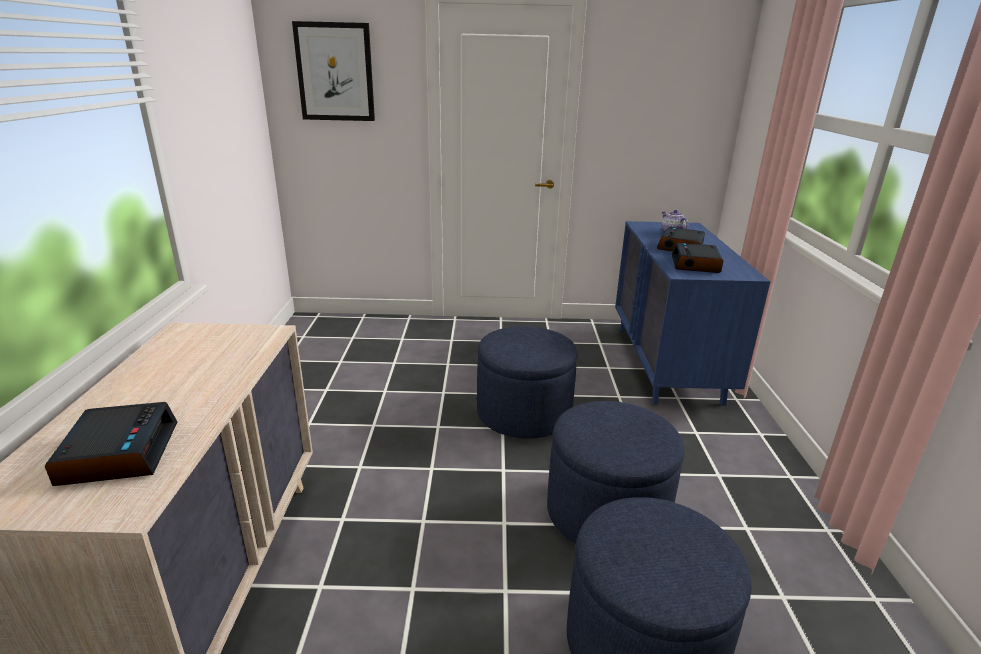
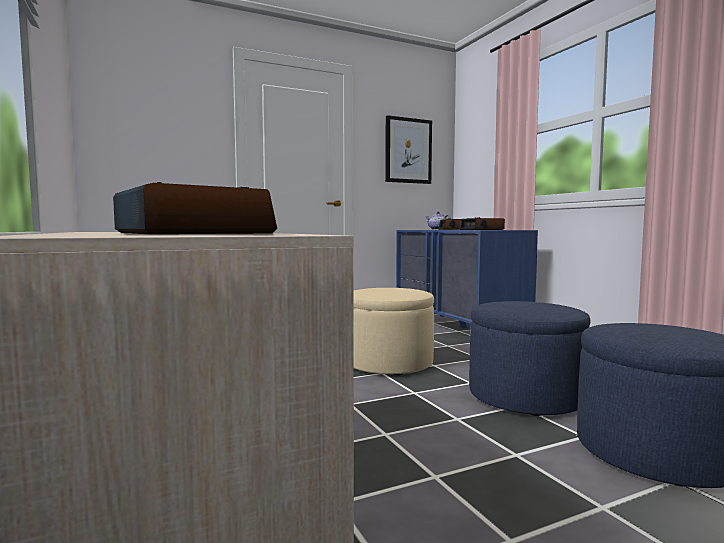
camera: 25 degrees left, 20 degrees down
picture [292,21,375,121] -> picture moved to [385,115,432,184]
blue ottoman [477,326,578,439] -> beige ottoman [353,288,434,375]

